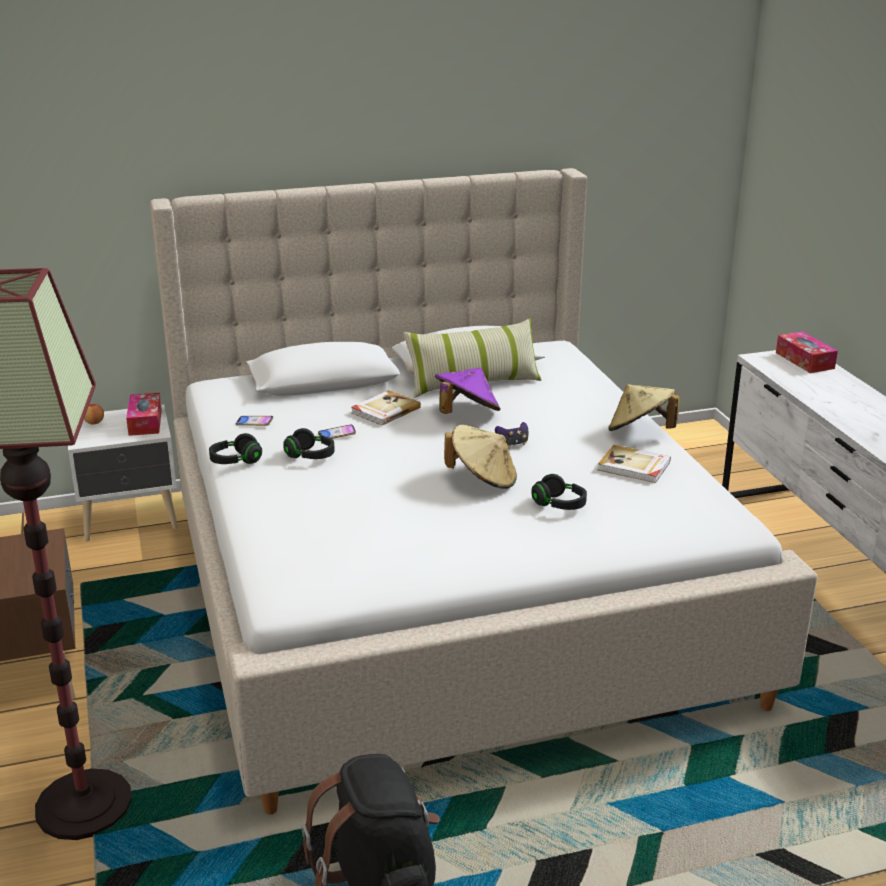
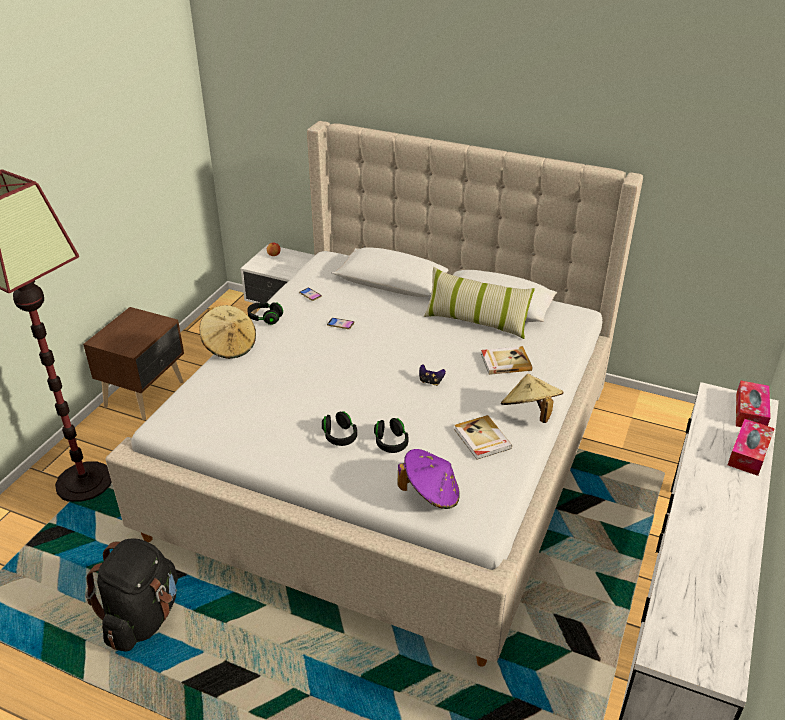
camera: 40 degrees right, 10 degrees up
tissue box [126,393,162,436] -> tissue box moved to [728,419,775,476]
black headphones [283,428,335,459] -> black headphones moved to [322,411,357,446]
book [351,390,421,425] -> book moved to [481,346,532,375]
purple hat [435,368,501,414] -> purple hat moved to [397,449,460,509]
beige hat [444,425,517,489] -> beige hat moved to [199,305,256,359]

